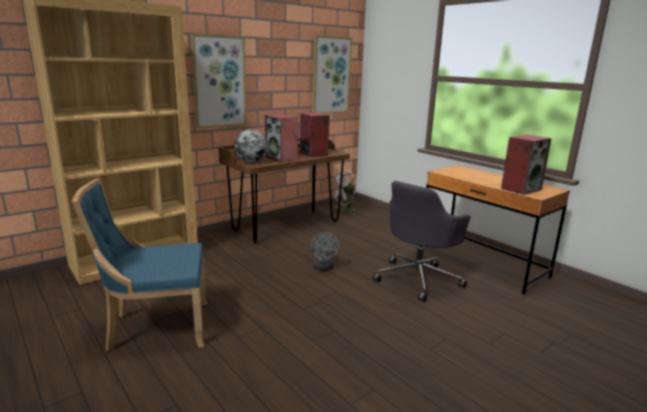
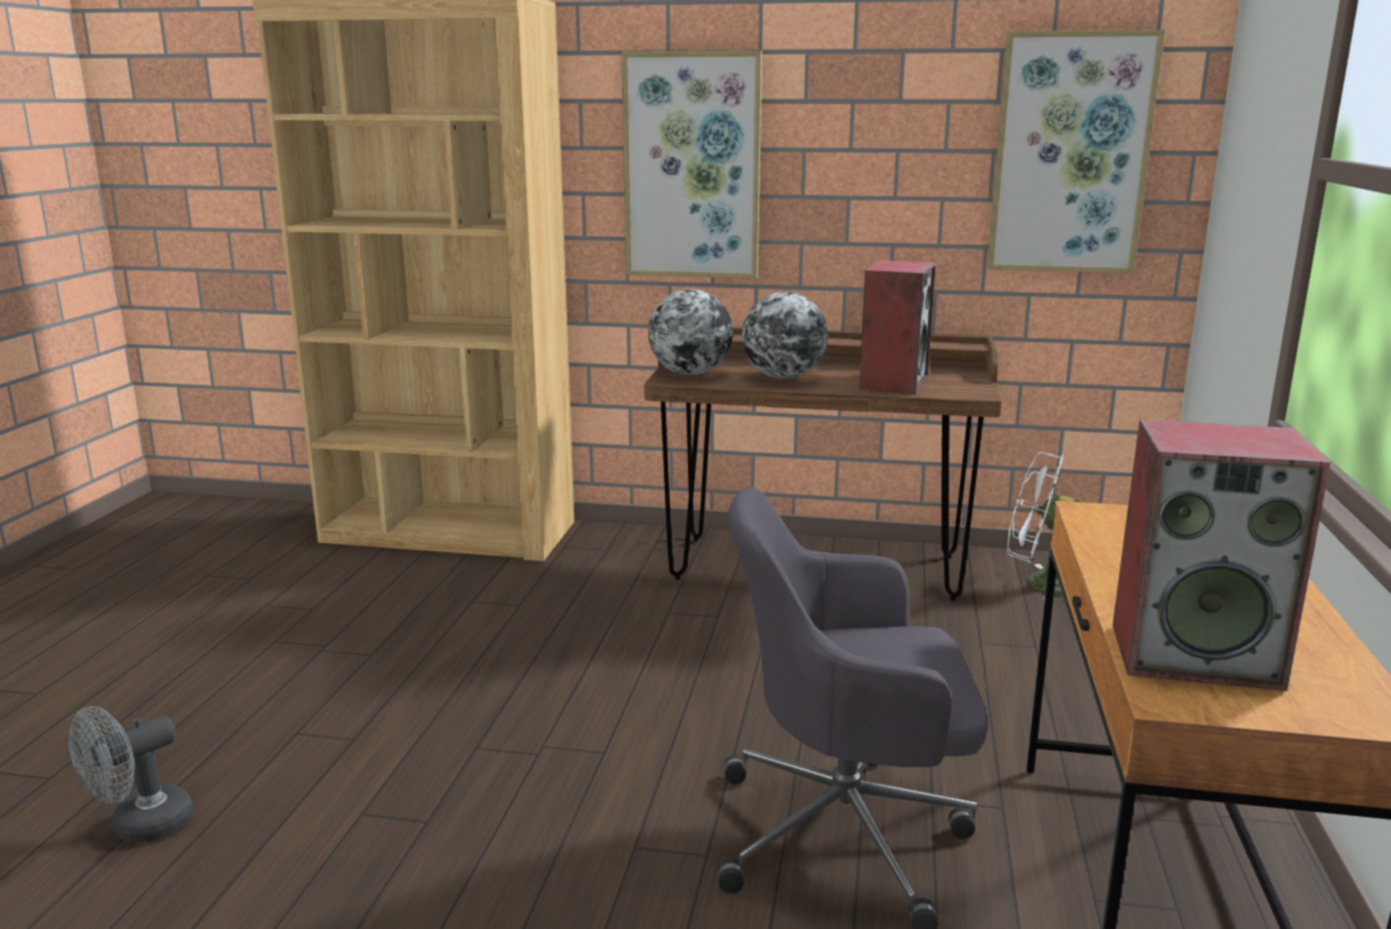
camera: 50 degrees right, 0 degrees up
blue chair [72,179,207,351] -> none
speaker [265,114,298,162] -> globe [742,292,828,379]
grey fan [311,232,339,271] -> grey fan moved to [69,706,194,843]

